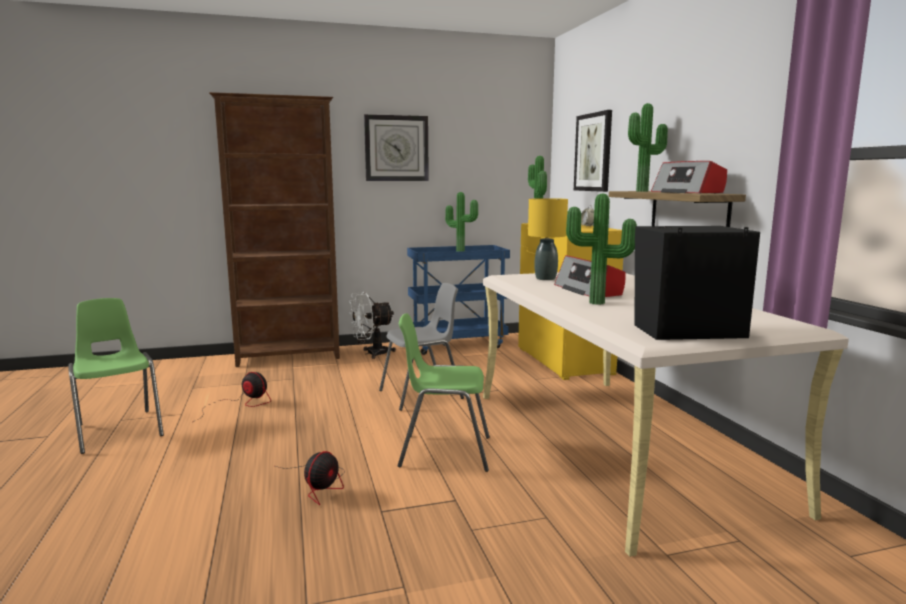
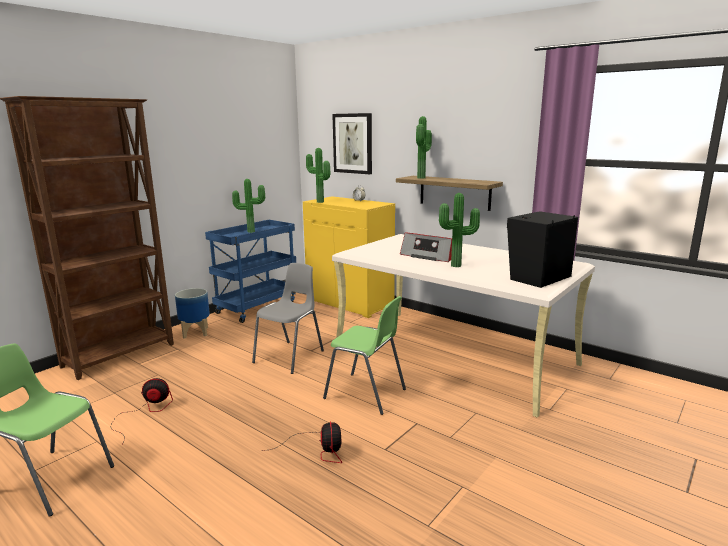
camera: 35 degrees left, 5 degrees up
white fan [349,292,396,359] -> planter [175,288,210,339]
wall clock [364,114,429,181] -> none
green chair [398,313,490,472] -> green chair turned 120 degrees counterclockwise [323,296,406,415]
yellow table lamp [528,198,568,280] -> none
radio [651,161,727,194] -> none

